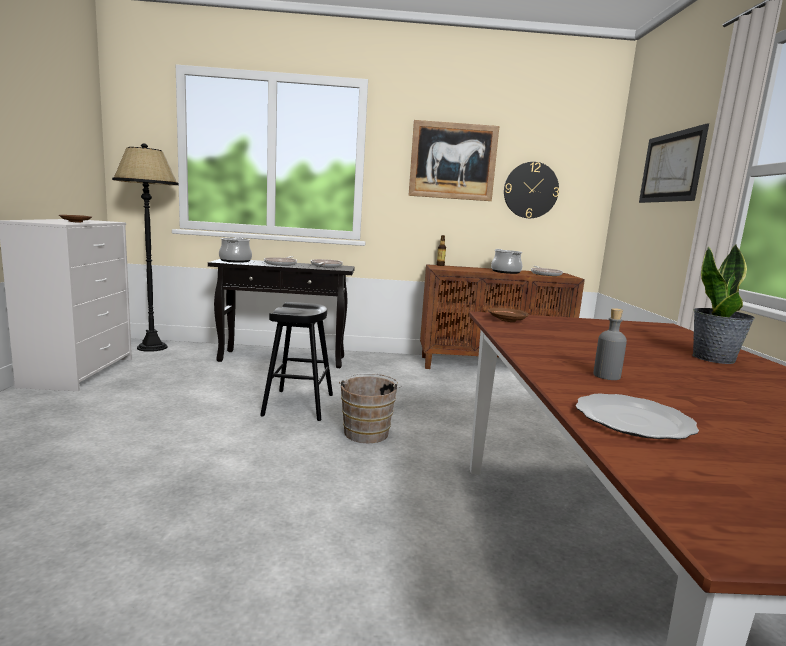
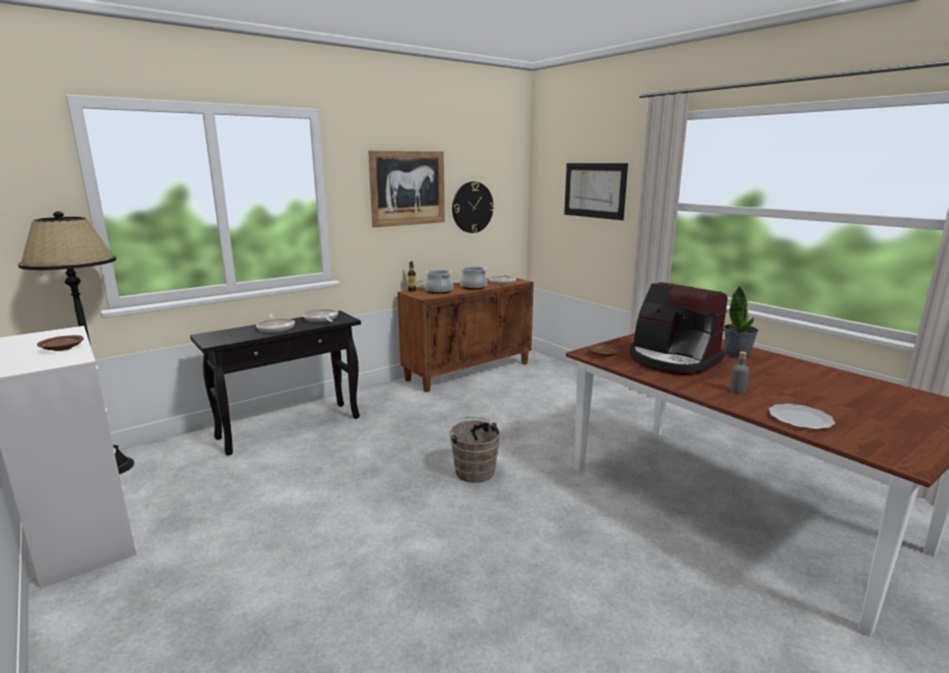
camera: 35 degrees left, 5 degrees up
cooking pot [219,237,252,263] -> cooking pot moved to [424,269,453,294]
black stool [260,302,333,421] -> none
none -> coffee machine [629,282,728,376]

